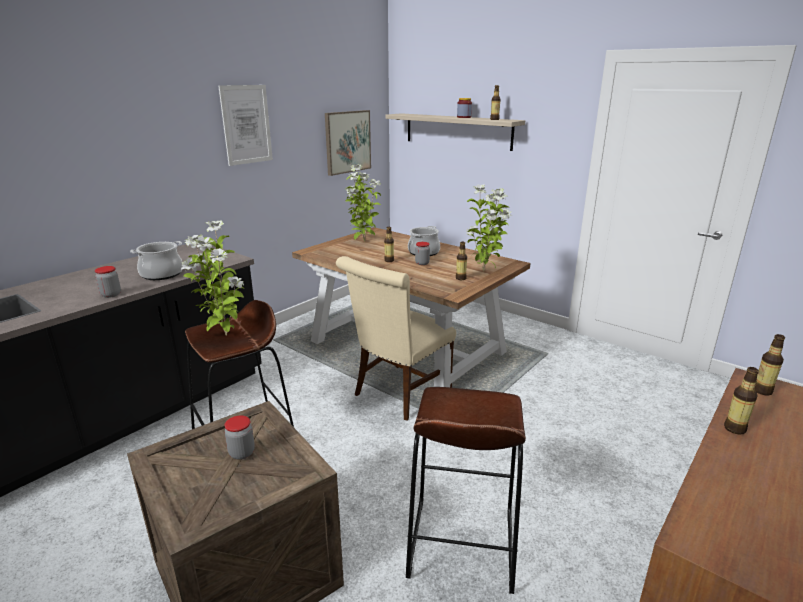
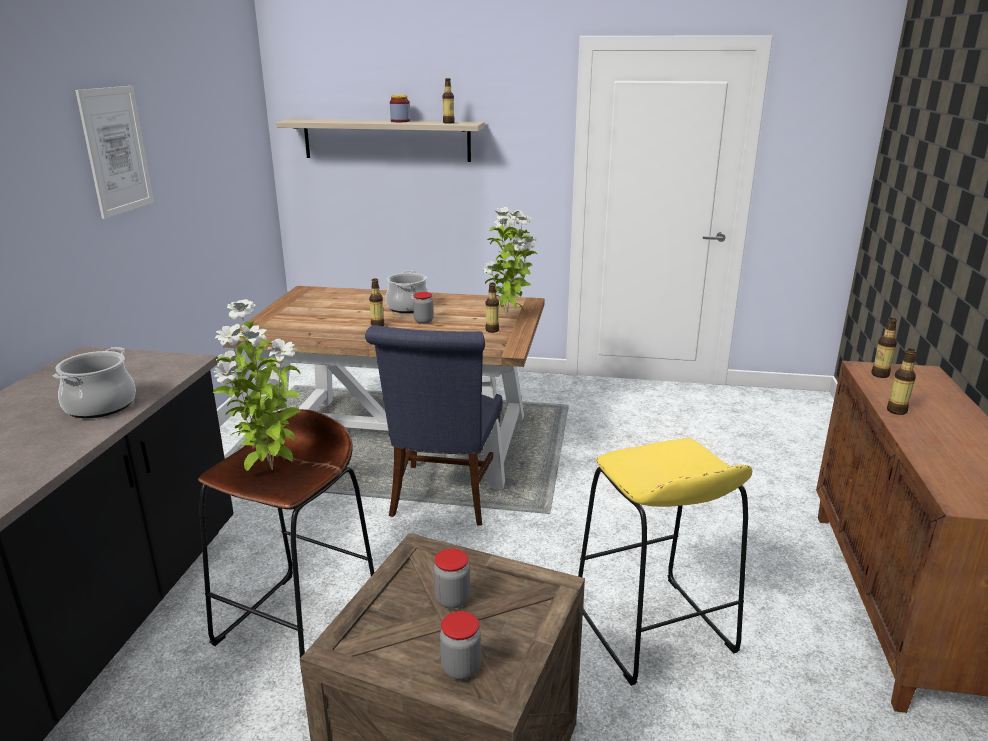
camera: 30 degrees left, 0 degrees up
jar [95,266,121,298] -> jar moved to [440,611,481,680]
picture [325,110,371,176] -> none
beige chair [336,256,456,421] -> blue chair [365,325,503,526]
potted plant [346,164,381,242] -> none
brown stool [406,387,526,594] -> yellow stool [578,438,752,686]

